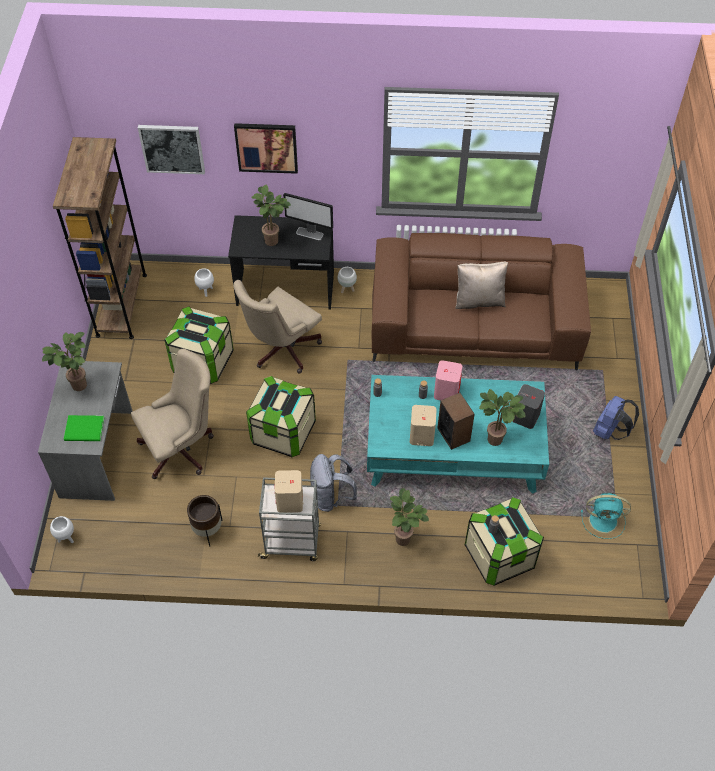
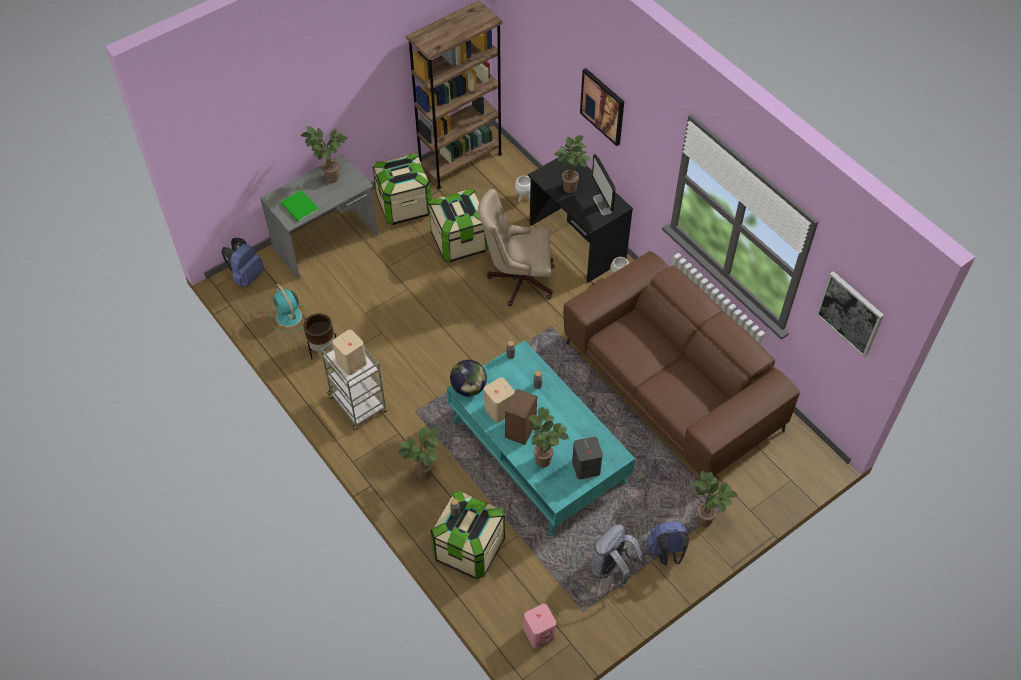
camera: 50 degrees right, 0 degrees up
white planter [50,516,74,543] -> blue backpack [222,238,264,287]
beige office chair [131,349,214,479] -> none
picture [138,125,205,174] -> picture moved to [816,271,884,357]
storage box [246,376,316,457] -> storage box moved to [373,153,431,225]
grey backpack [310,454,357,512] -> grey backpack moved to [591,524,644,588]
pink speaker [434,360,462,400] -> pink speaker moved to [524,604,556,649]
beige pillow [455,262,508,309] -> none
turquoise fan [581,492,631,539] -> turquoise fan moved to [270,284,310,333]
none -> globe [450,360,487,396]
none -> potted plant [693,471,738,527]

